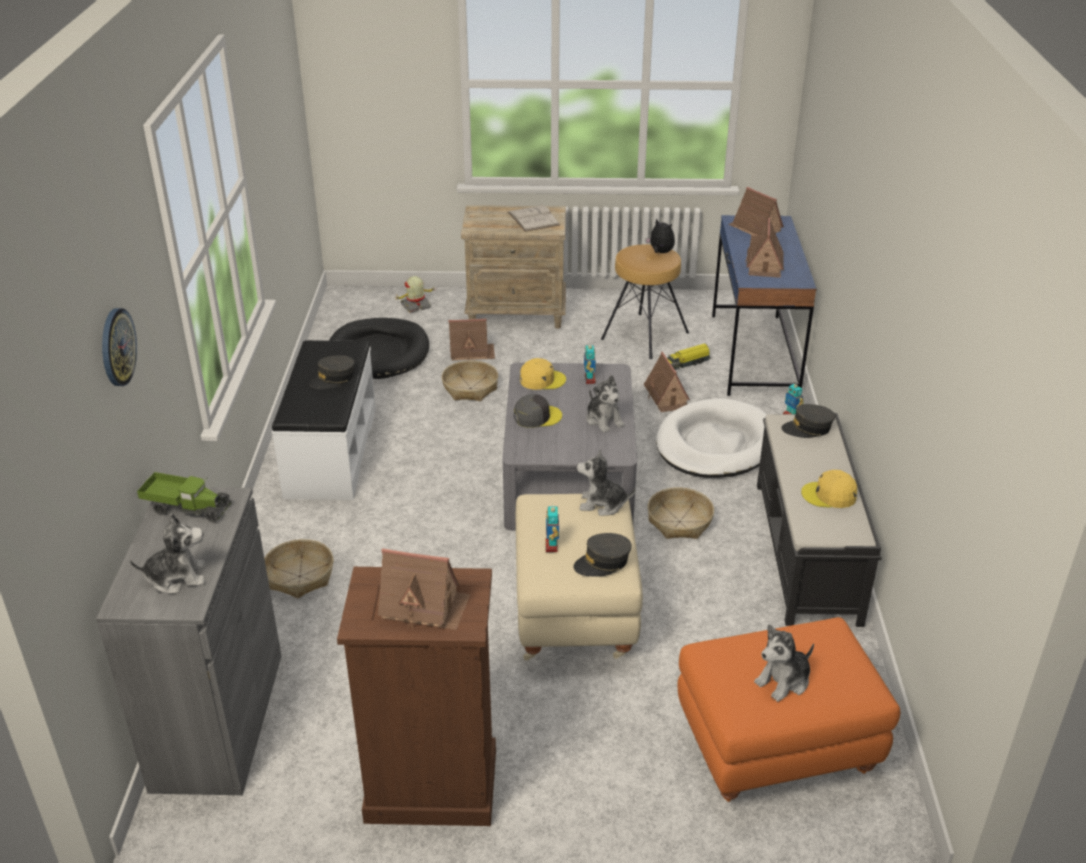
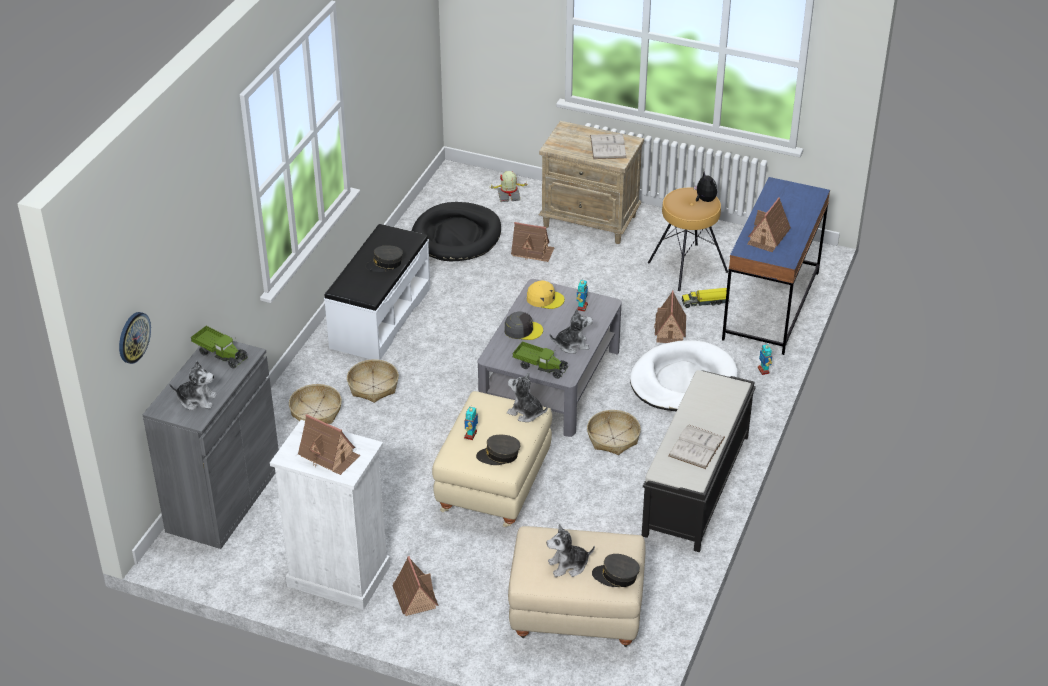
camera: 20 degrees right, 5 degrees up
wall clock [102,308,137,386] -> wall clock moved to [119,312,151,364]
brown dresser [337,567,496,826] -> white dresser [270,420,390,610]
basket [442,361,498,401] -> basket moved to [347,359,399,403]
plush toy [586,375,625,433] -> plush toy turned 90 degrees counterclockwise [550,309,593,354]
orange ottoman [678,617,900,802] -> beige ottoman [508,526,646,647]
toy house [728,187,784,235] -> toy house moved to [392,556,439,616]
grey cap [781,404,835,438] -> grey cap moved to [592,554,640,587]
yellow cap [801,470,857,508] -> white book [668,425,725,469]
none -> toy truck [513,341,568,379]

